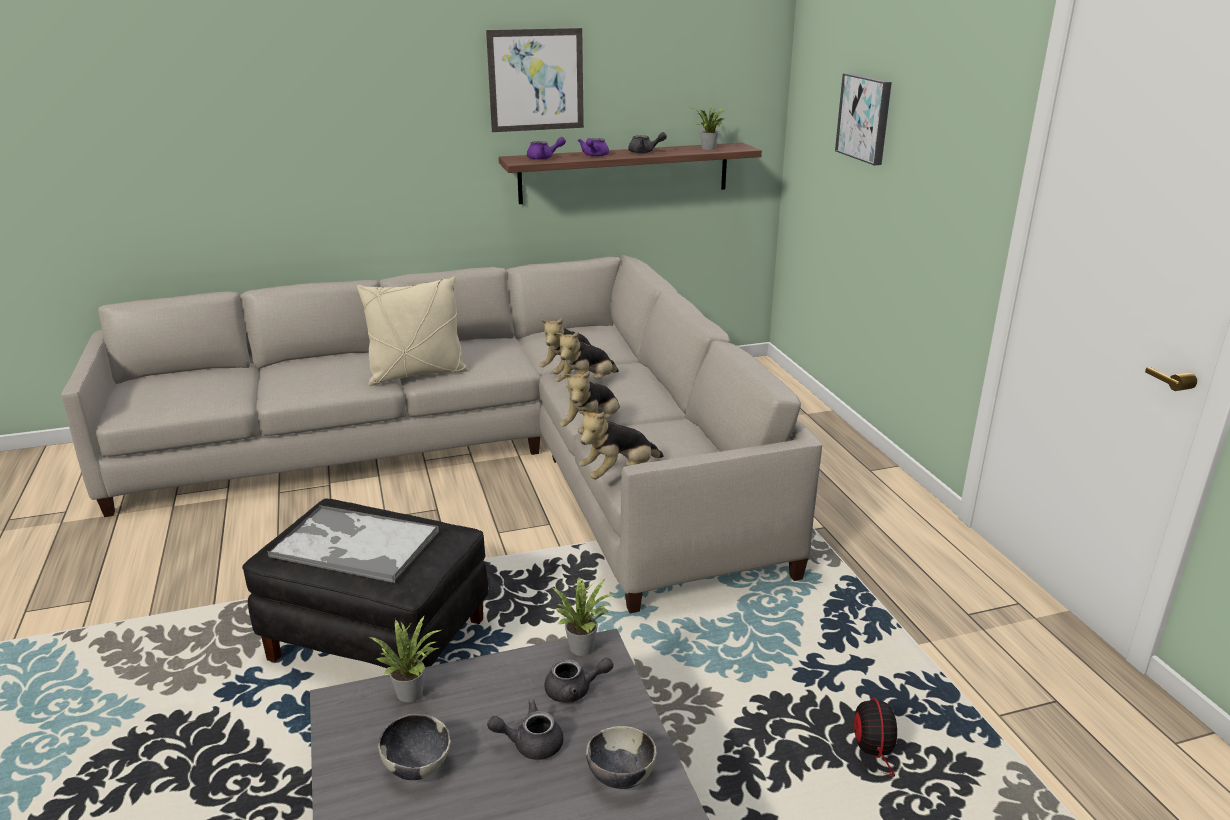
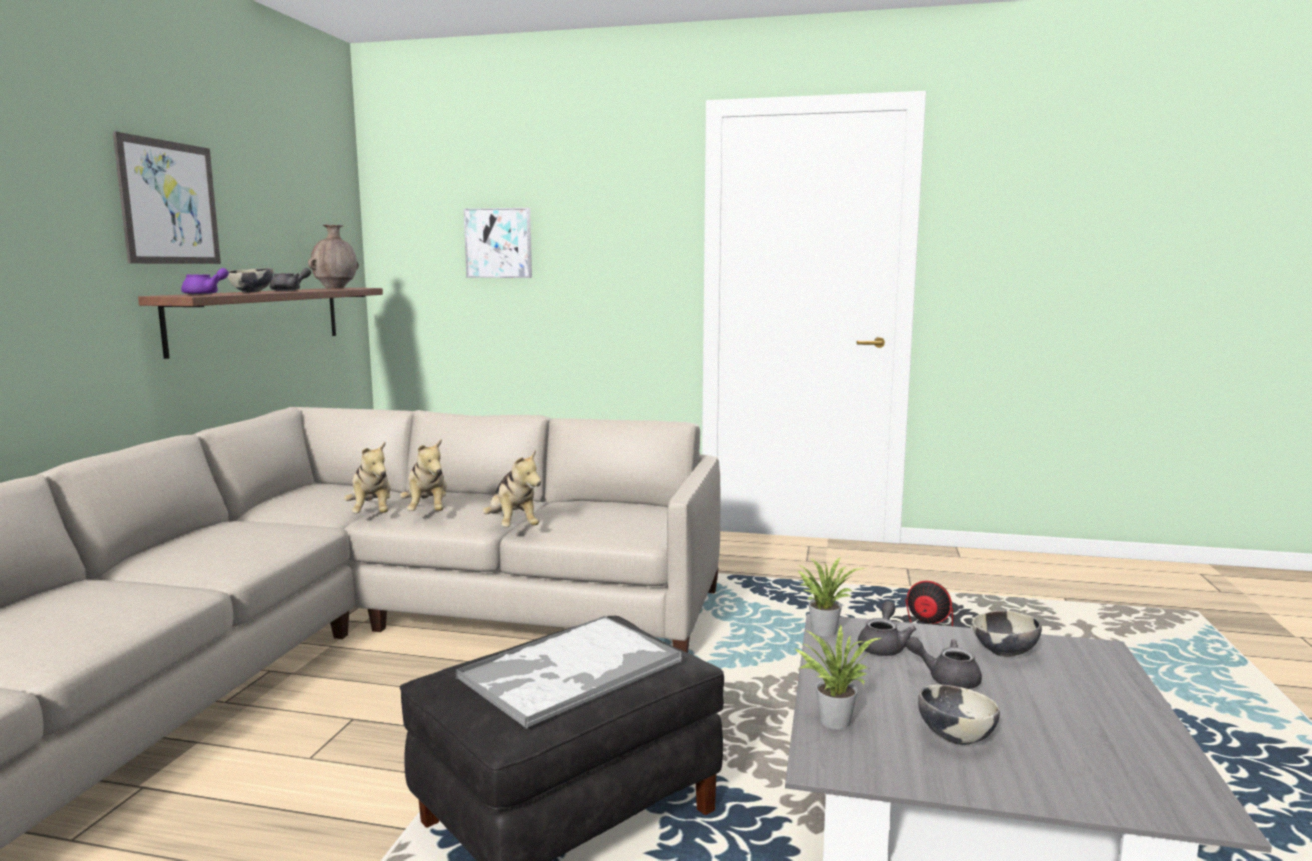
camera: 60 degrees left, 15 degrees down
beige pillow [357,277,468,386] -> none
grey teapot [487,699,564,760] -> grey teapot turned 90 degrees clockwise [906,637,982,689]
purple teapot [578,138,609,157] -> bowl [227,268,273,293]
plush toy [578,411,664,479] -> none
potted plant [693,103,724,150] -> brown vase [308,225,359,289]

